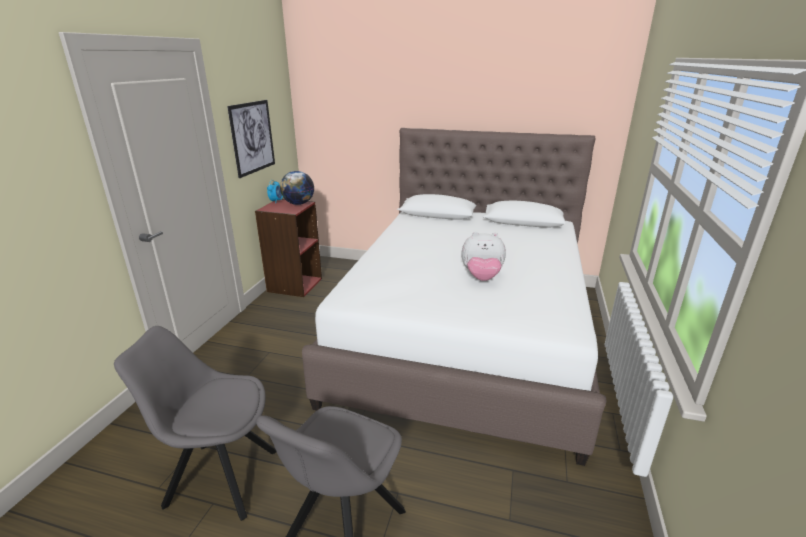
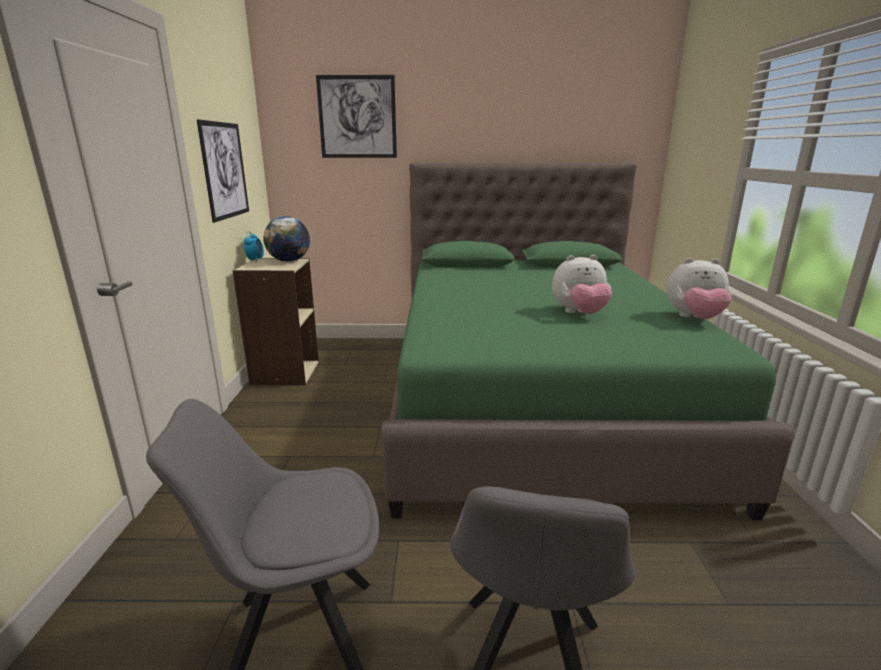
camera: 15 degrees left, 5 degrees down
red bookcase [255,199,322,297] -> beige bookcase [233,258,319,385]
white bed [302,128,606,466] -> green bed [382,162,795,520]
none -> picture [316,75,397,158]
none -> plush toy [667,258,732,319]

